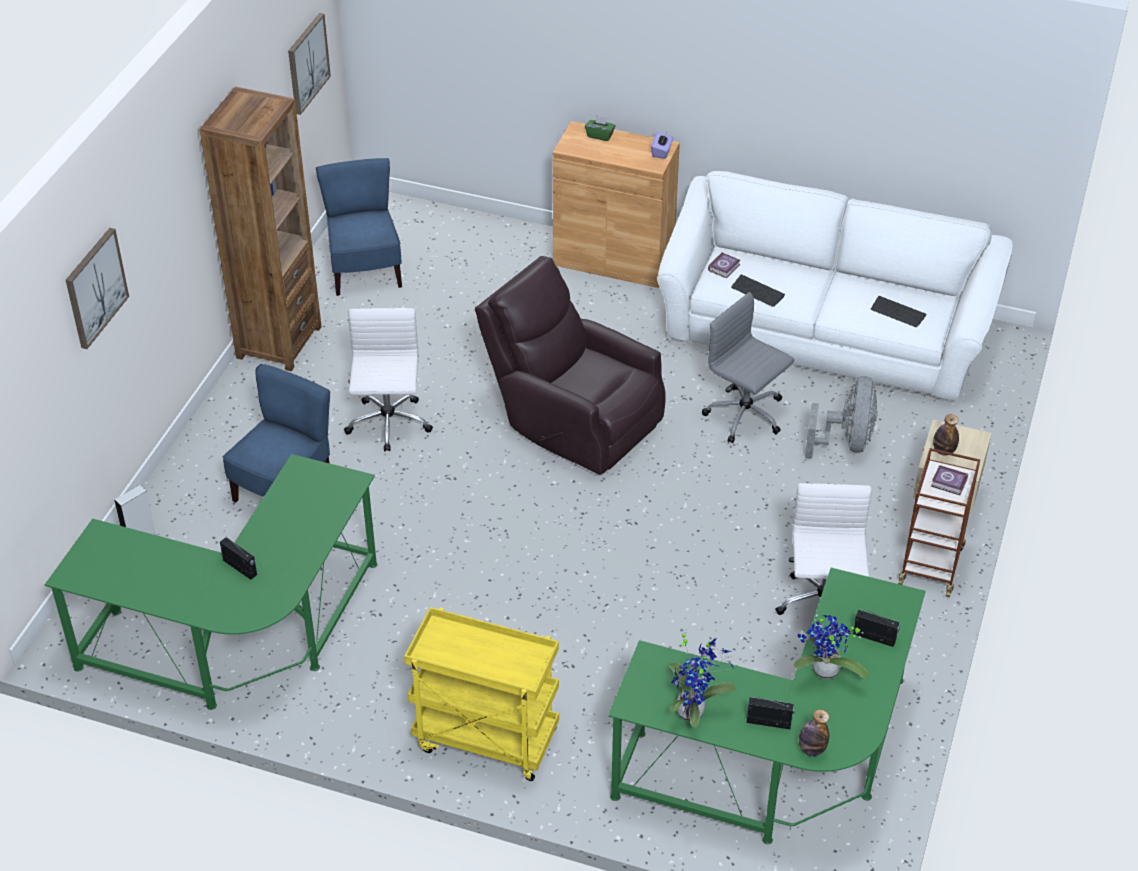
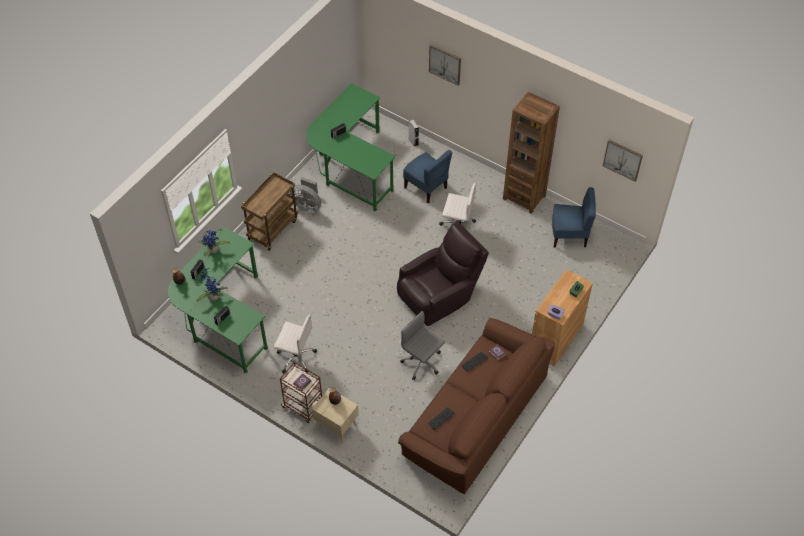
camera: 105 degrees right, 10 degrees up
yellow cart [404,607,559,781] -> brown cart [241,172,298,251]
white sofa [657,171,1013,403] -> brown sofa [398,318,555,494]
grey office chair [702,292,794,443] -> grey office chair turned 105 degrees counterclockwise [400,311,445,380]
grey fan [805,376,878,458] -> grey fan moved to [289,177,321,212]

